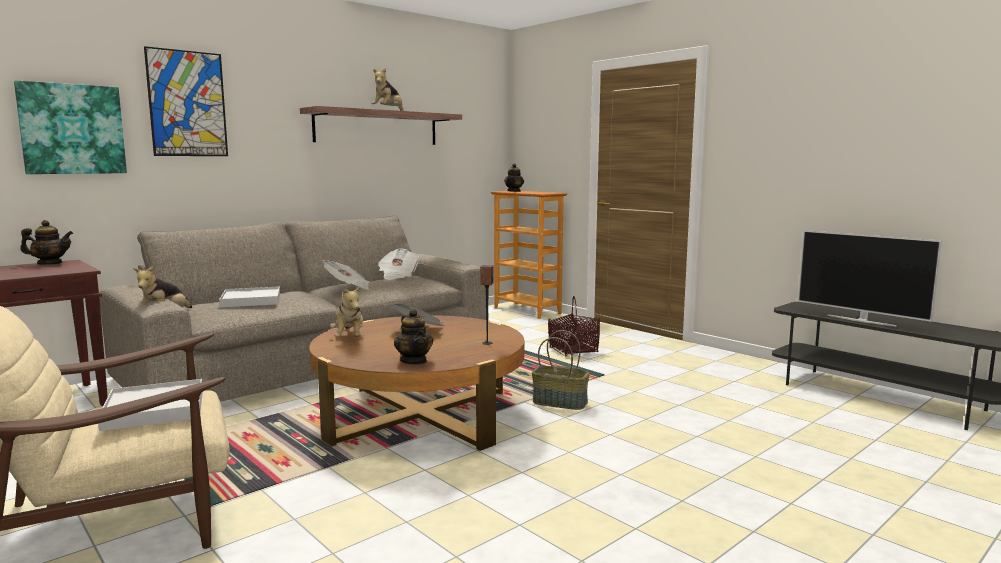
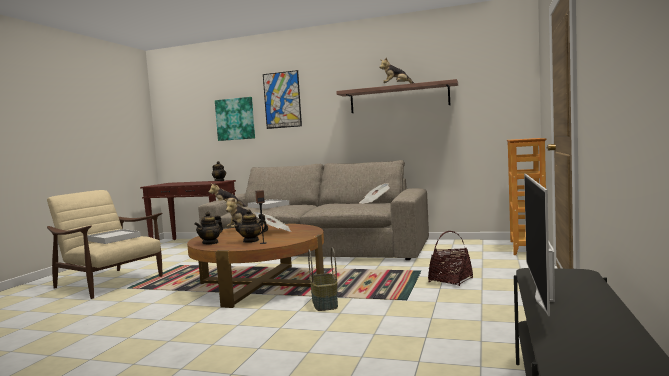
camera: 60 degrees right, 5 degrees down
newspaper [323,260,370,289] -> none
teapot [504,163,524,192] -> teapot moved to [232,209,268,243]

